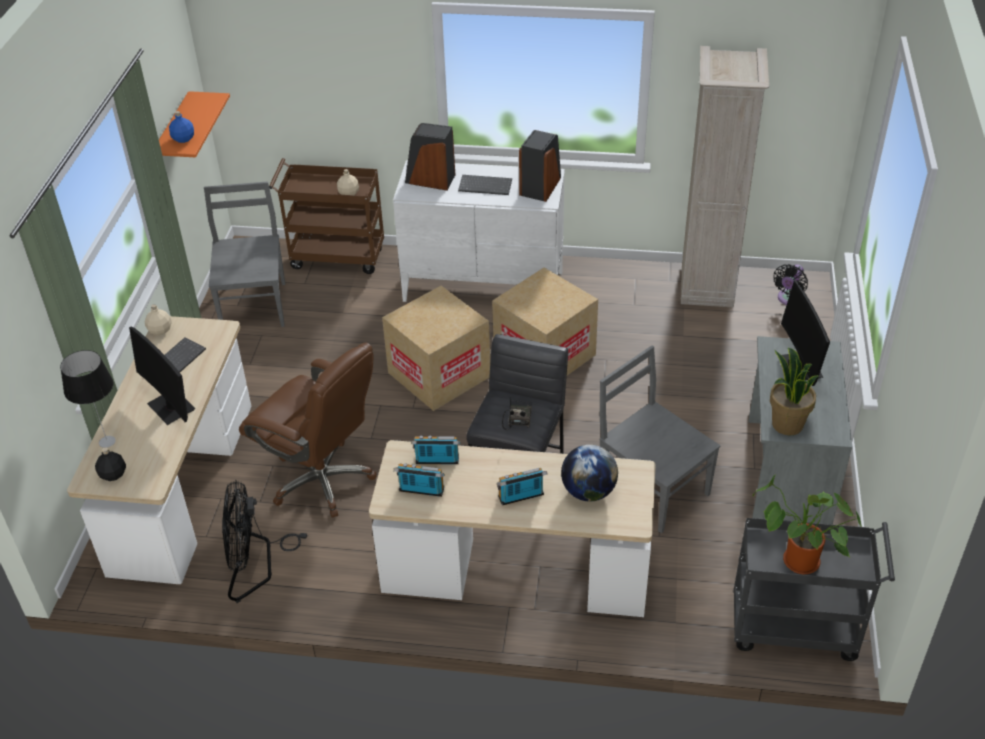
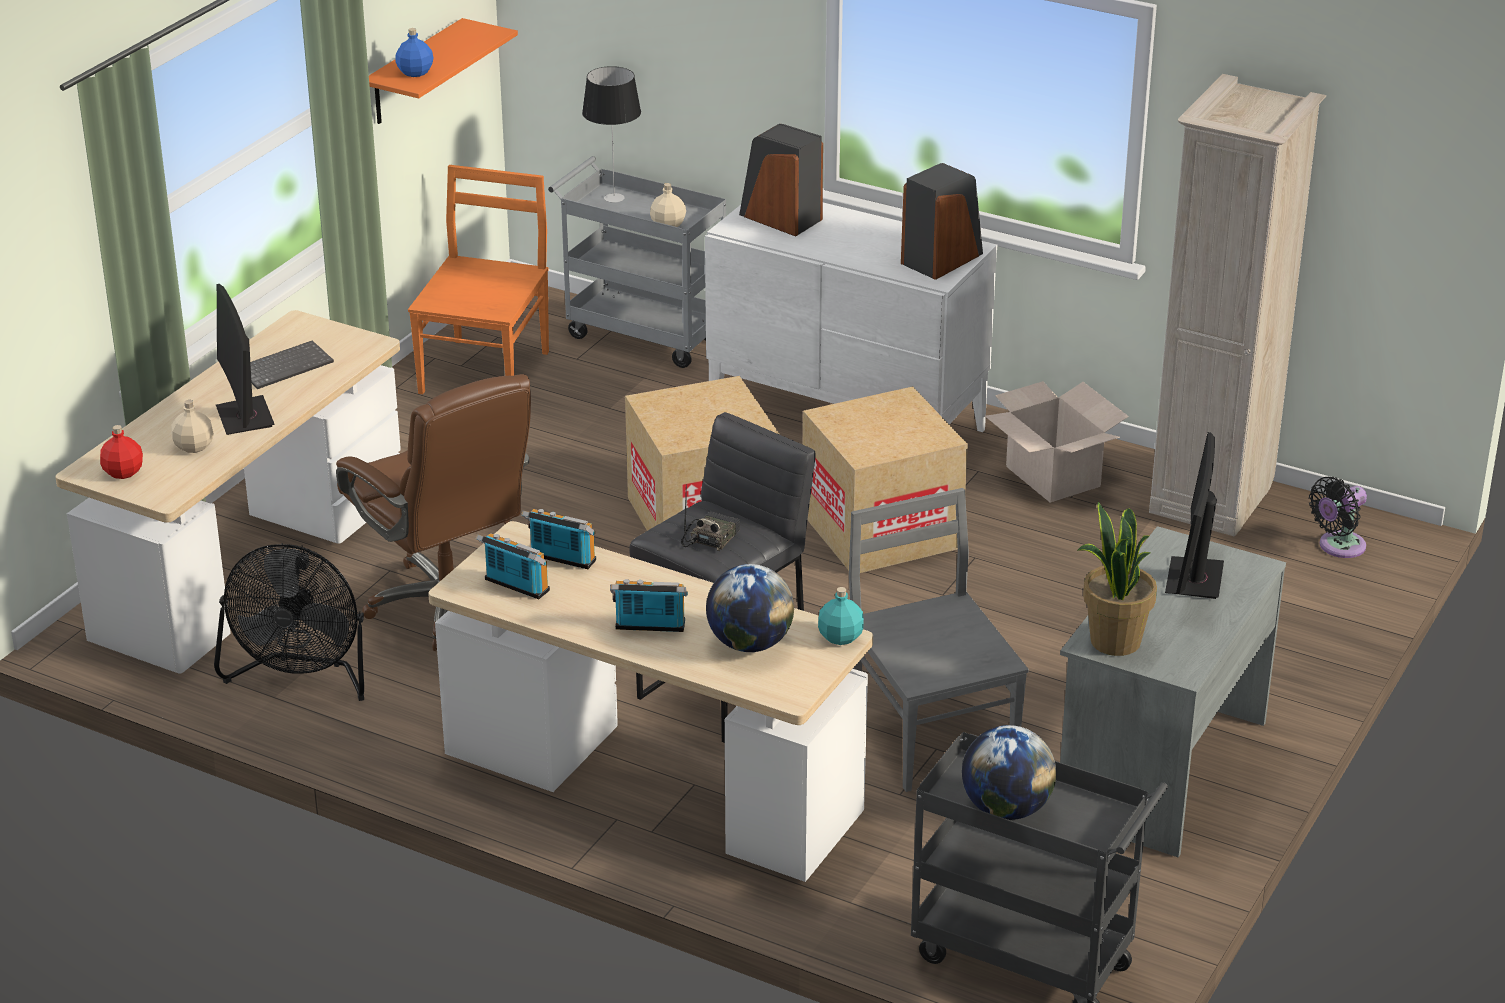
camera: 20 degrees right, 10 degrees down
table lamp [60,350,116,448] -> table lamp moved to [582,66,641,202]
black bottle [95,448,126,481] -> red bottle [100,425,143,479]
beige bottle [145,304,172,335] -> beige bottle moved to [171,400,214,453]
grey chair [204,182,285,327] -> orange chair [408,165,549,394]
black fan [222,480,309,603] -> black fan turned 90 degrees counterclockwise [214,543,364,701]
brown cart [269,158,384,274] -> grey cart [548,156,726,368]
keyboard [458,175,512,195] -> none
potted plant [752,474,862,574] -> globe [962,725,1056,820]
none -> turquoise bottle [818,587,864,645]
none -> cardboard box [985,381,1129,503]

